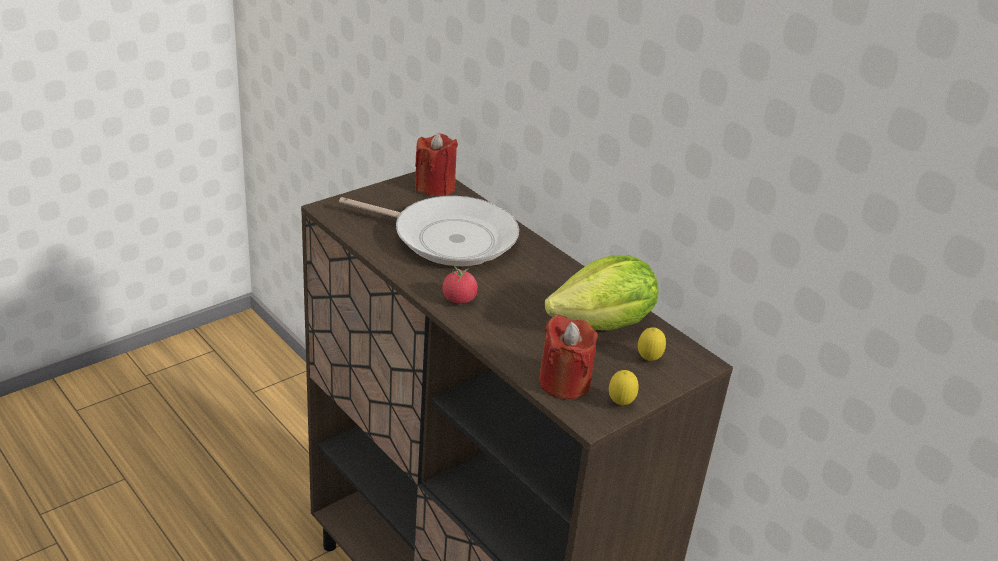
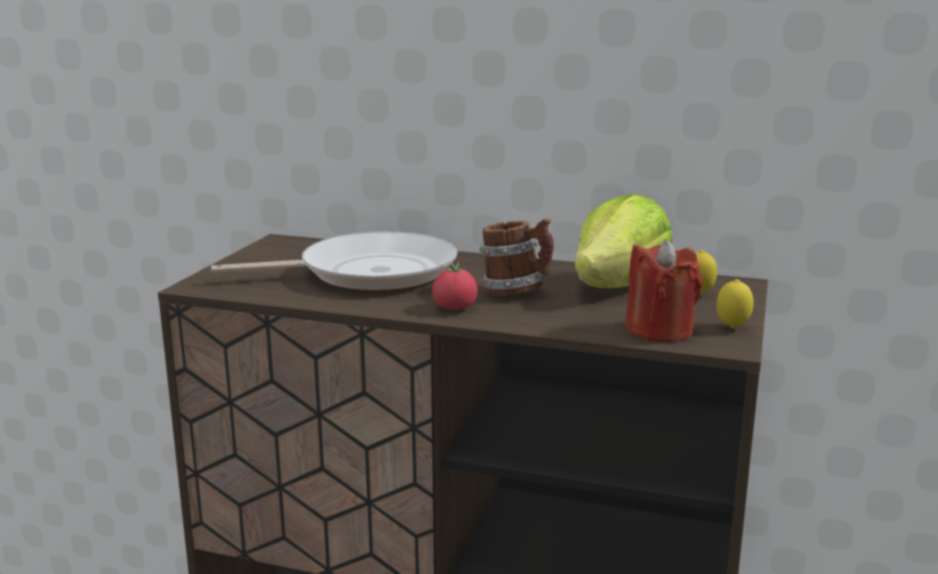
camera: 30 degrees left, 15 degrees down
red candle [415,133,458,196] -> none
none -> mug [479,218,554,295]

